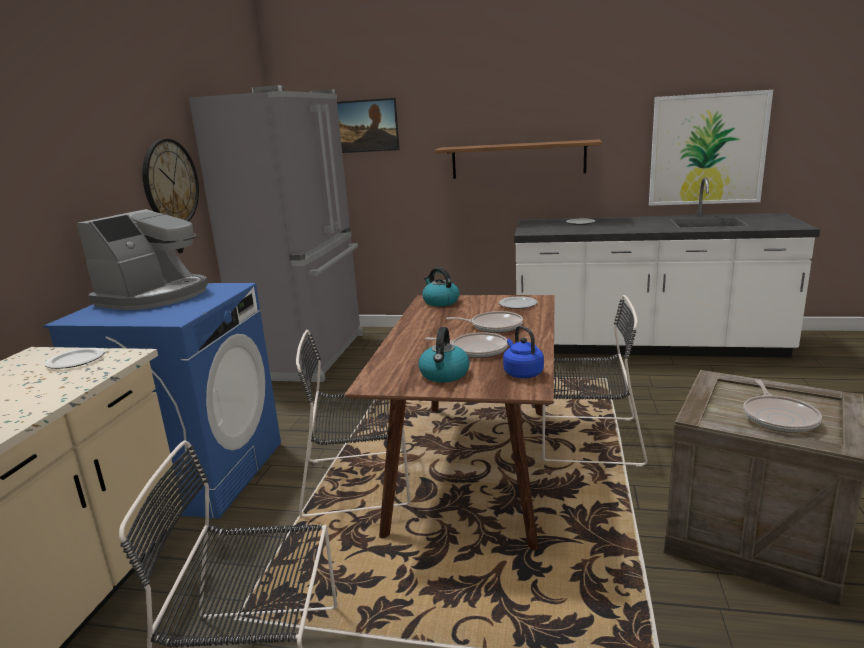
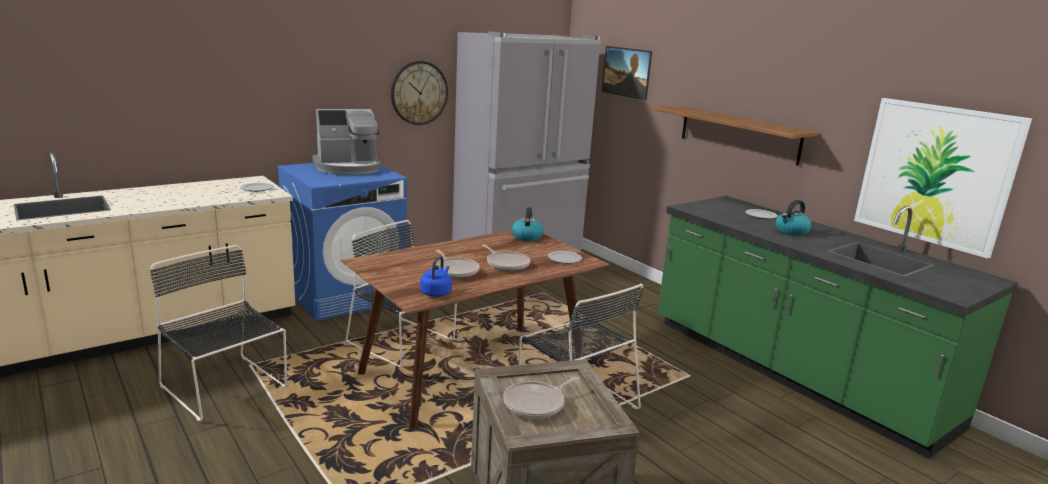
camera: 40 degrees right, 0 degrees up
kettle [418,327,470,382] -> kettle moved to [776,200,811,235]
white counter [514,177,820,358] -> green counter [658,196,1018,459]

